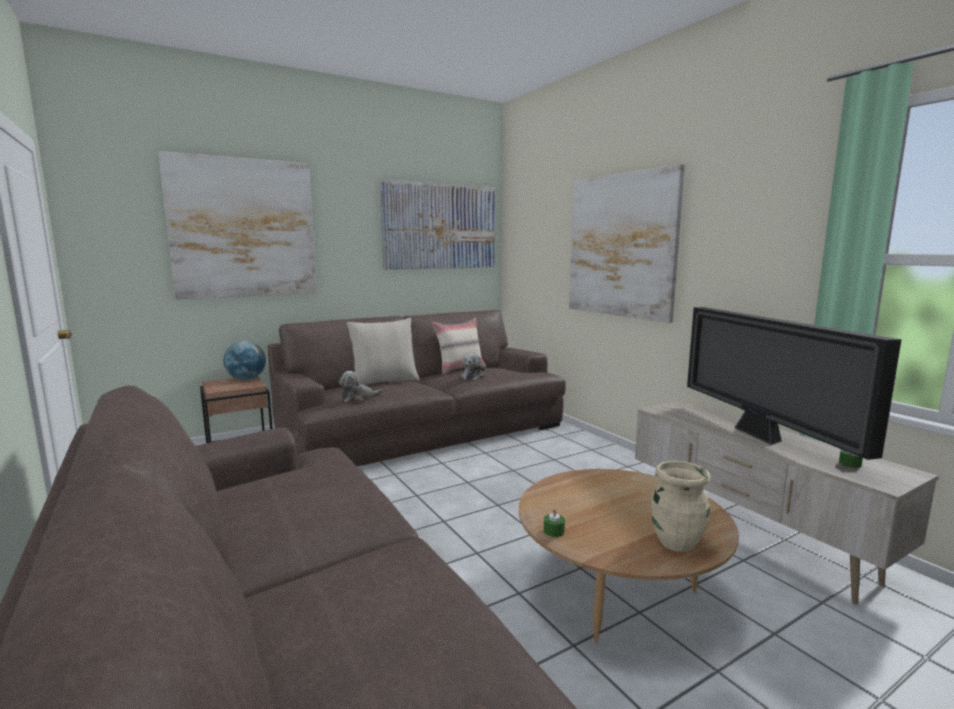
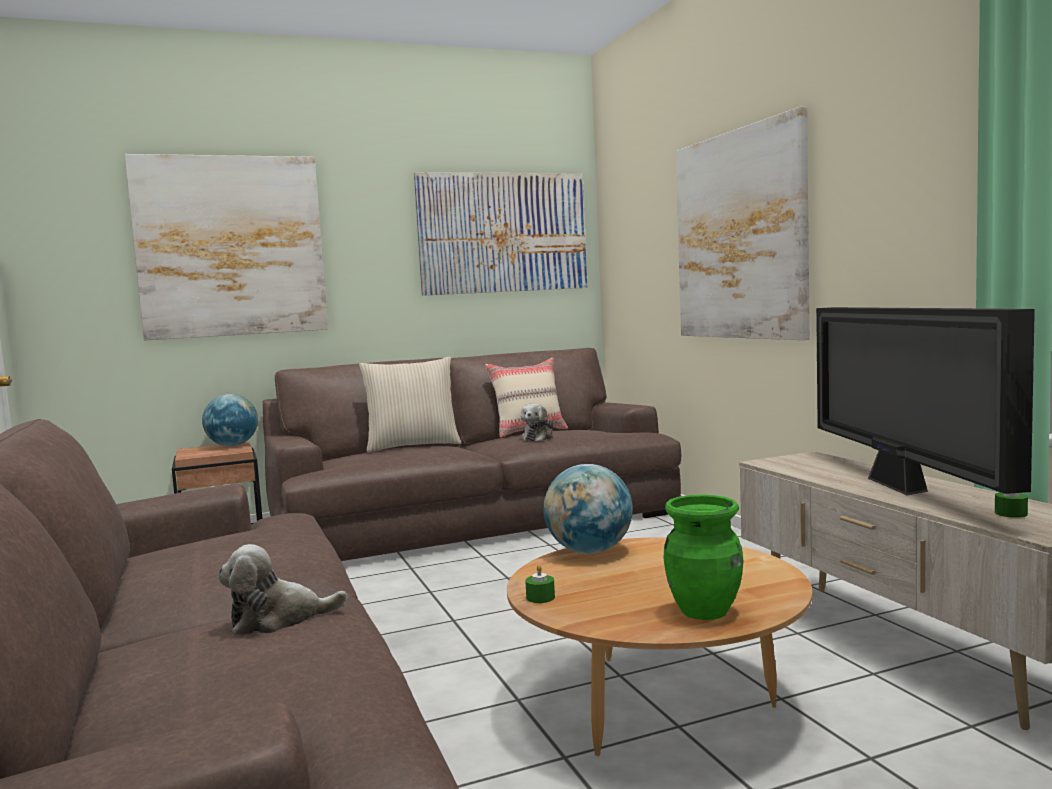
camera: 10 degrees right, 5 degrees down
plush toy [338,371,383,403] -> plush toy moved to [218,544,347,635]
beige vase [651,461,711,552] -> green vase [664,495,744,620]
none -> globe [543,464,633,554]

